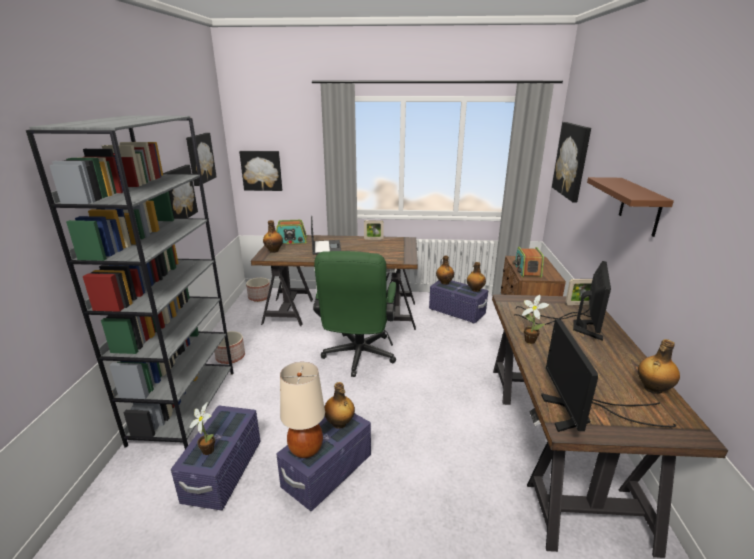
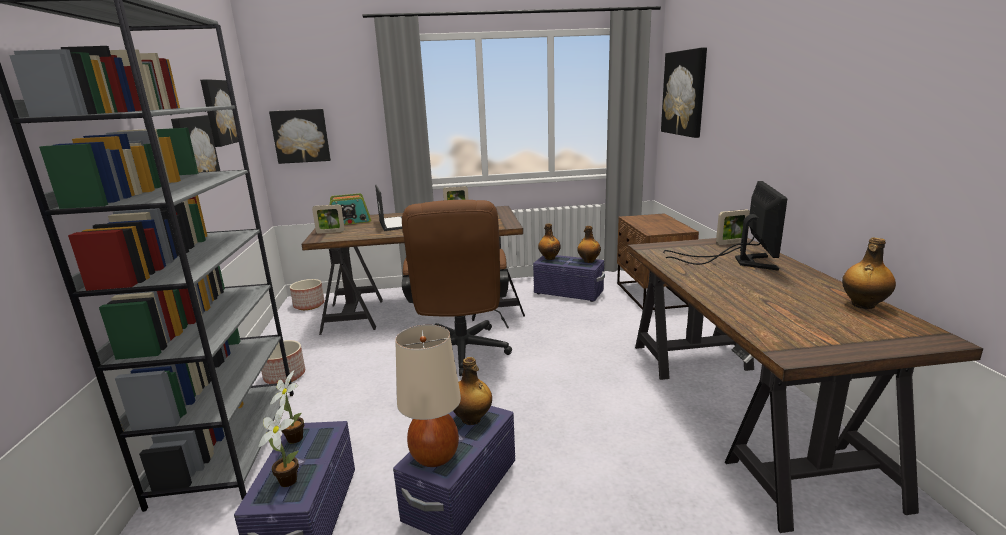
camera: 10 degrees left, 5 degrees down
bottle [263,220,283,253] -> picture frame [312,204,345,234]
green office chair [313,251,397,377] -> brown office chair [402,200,512,376]
radio [513,247,544,278] -> none
potted plant [522,295,549,344] -> potted plant moved to [270,370,304,444]
monitor [541,319,676,432] -> none
brown shelf [587,177,674,237] -> none

